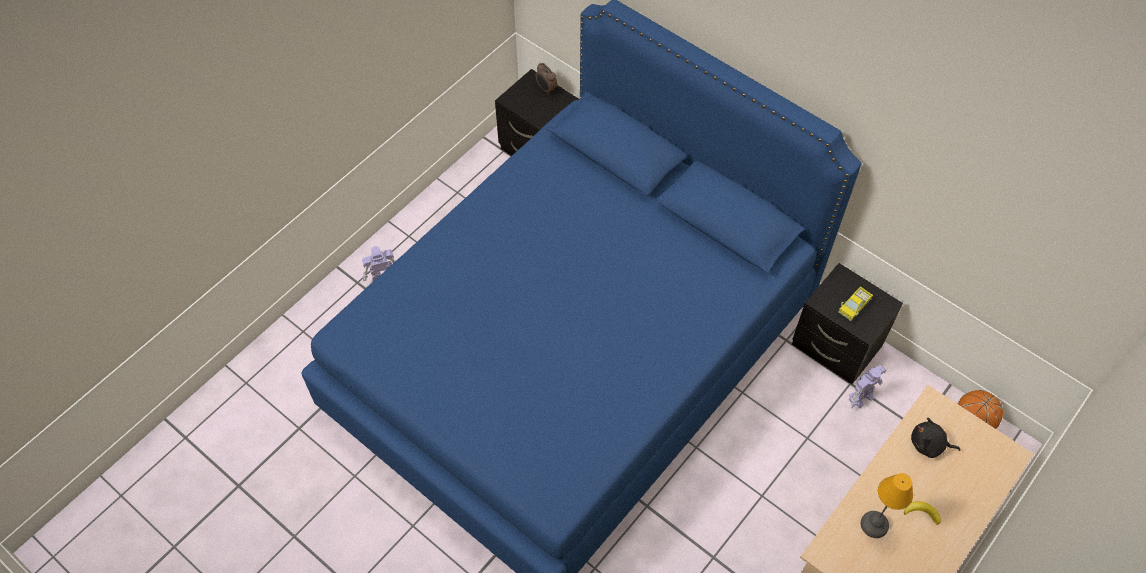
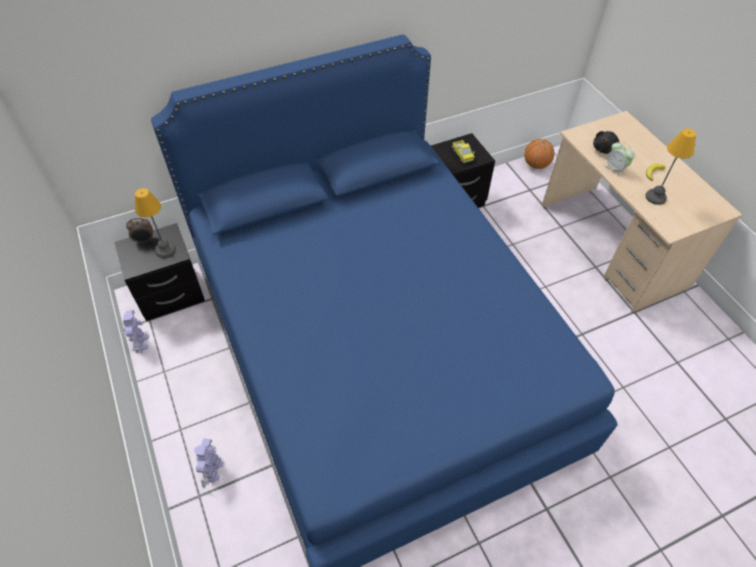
camera: 65 degrees left, 5 degrees down
toy robot [849,365,886,408] -> toy robot moved to [123,310,149,354]
none -> table lamp [135,188,176,258]
none -> alarm clock [604,142,635,177]

